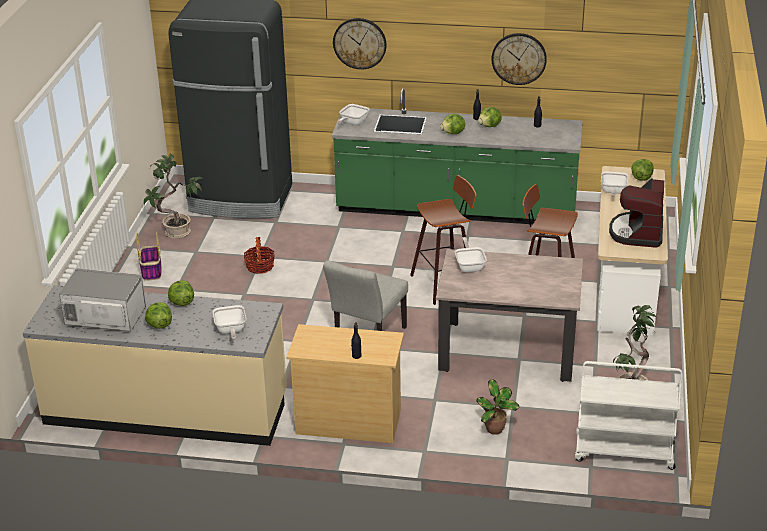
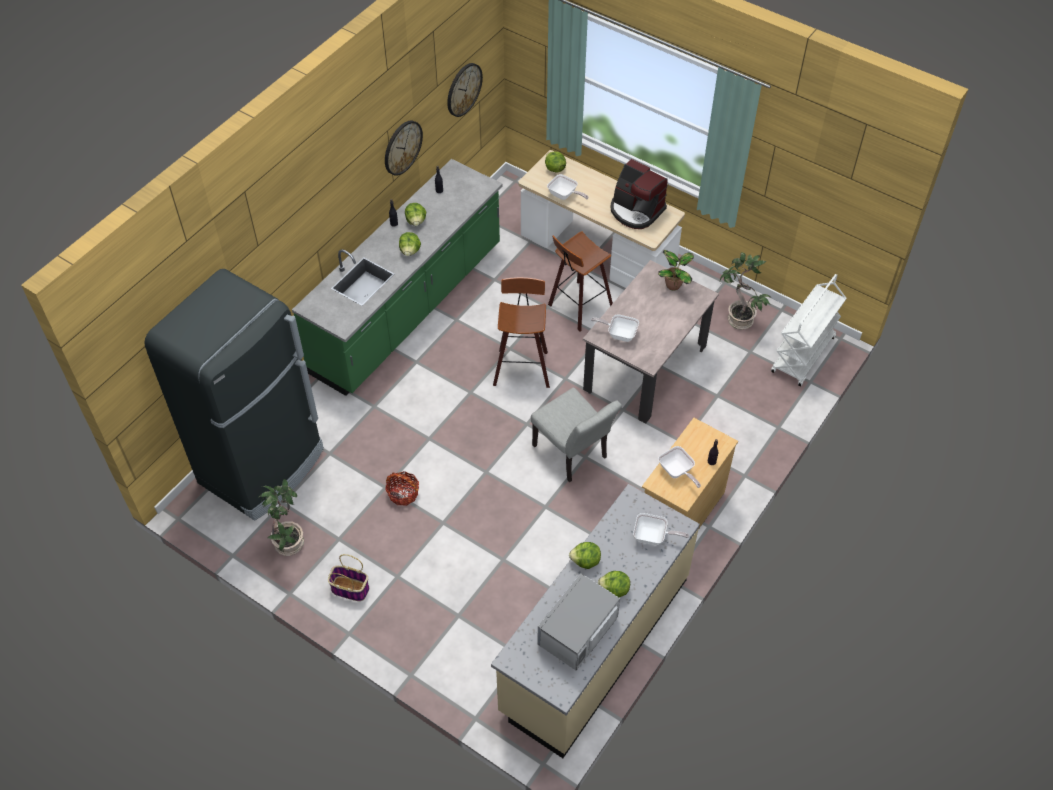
camera: 65 degrees left, 20 degrees up
wall clock [333,18,387,69] -> wall clock moved to [447,63,483,117]
frying pan [337,104,369,125] -> frying pan moved to [658,446,701,488]
potted plant [476,379,520,435] -> potted plant moved to [658,250,694,291]

